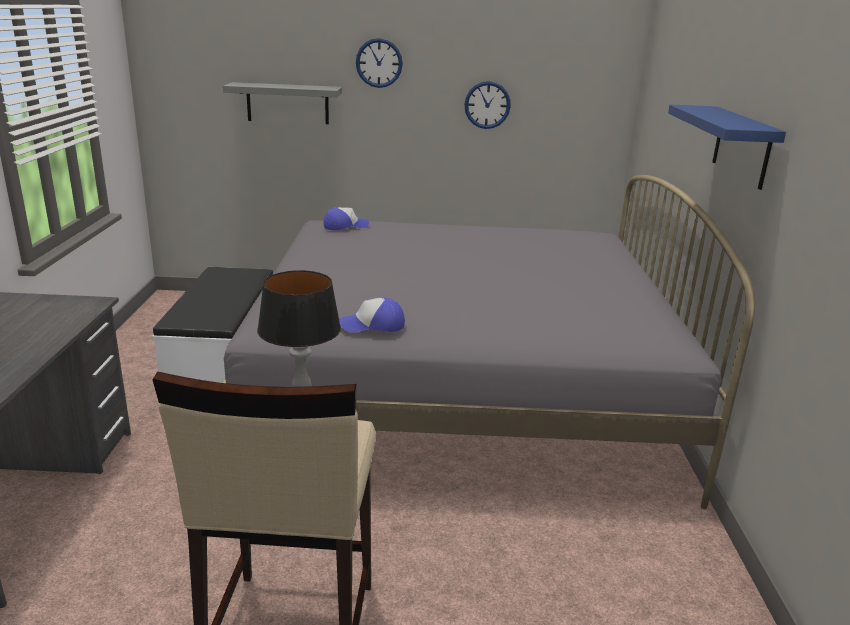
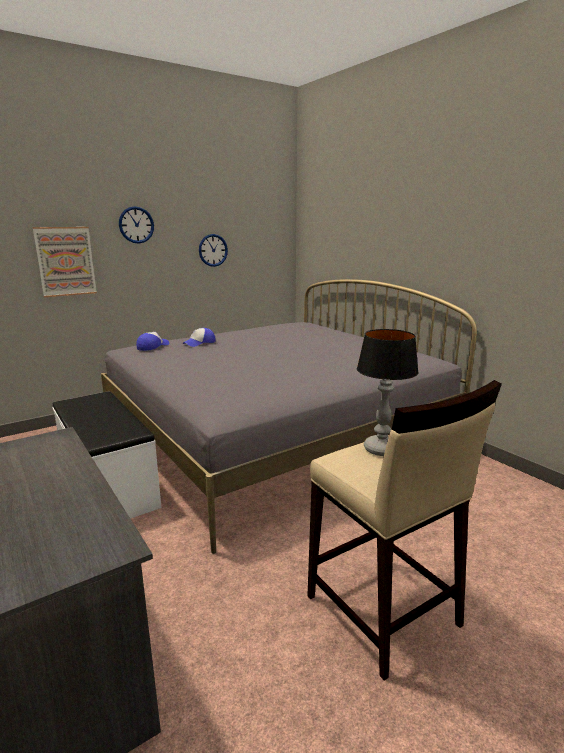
camera: 35 degrees left, 5 degrees down
grey shelf [223,82,342,124] -> picture [33,227,97,297]
cap [339,298,405,332] -> cap moved to [183,328,215,347]
blue shelf [668,104,786,190] -> none

